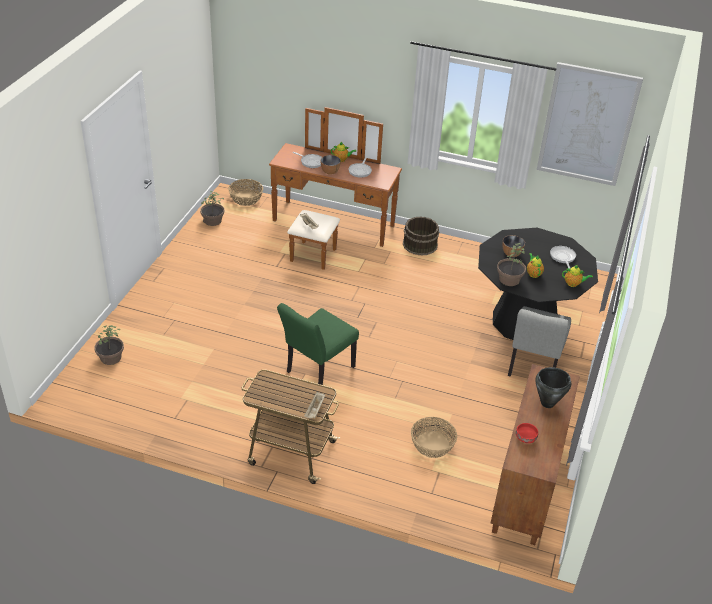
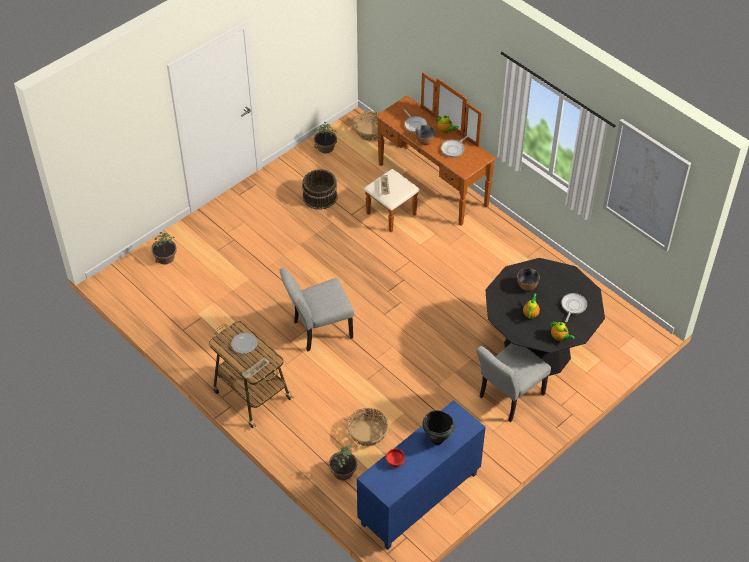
camera: 30 degrees right, 10 degrees up
green chair [277,303,359,385] -> grey chair [279,268,354,351]
brown bucket [403,217,439,256] -> brown bucket moved to [302,169,338,210]
brown cabinet [491,364,580,545] -> blue cabinet [357,400,486,550]
potted plant [497,243,526,286] -> potted plant moved to [329,445,357,481]
none -> plate [231,333,257,354]

